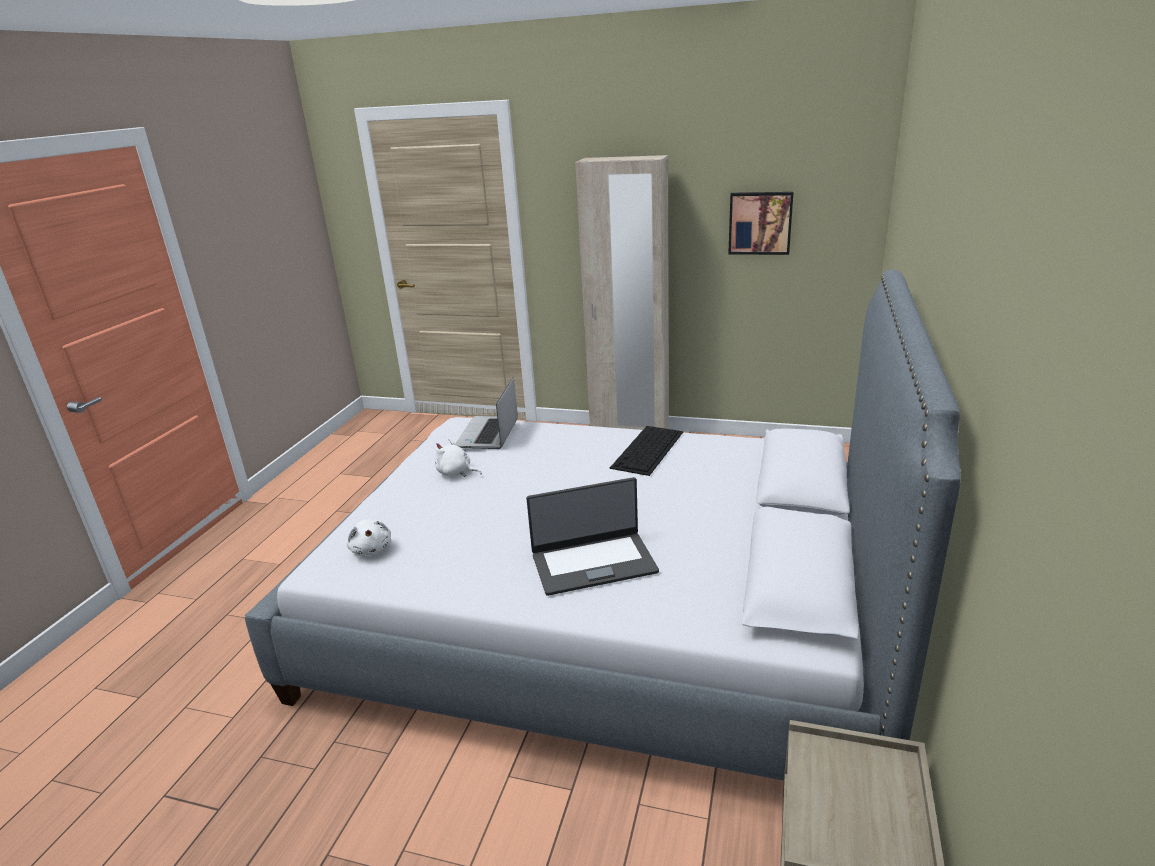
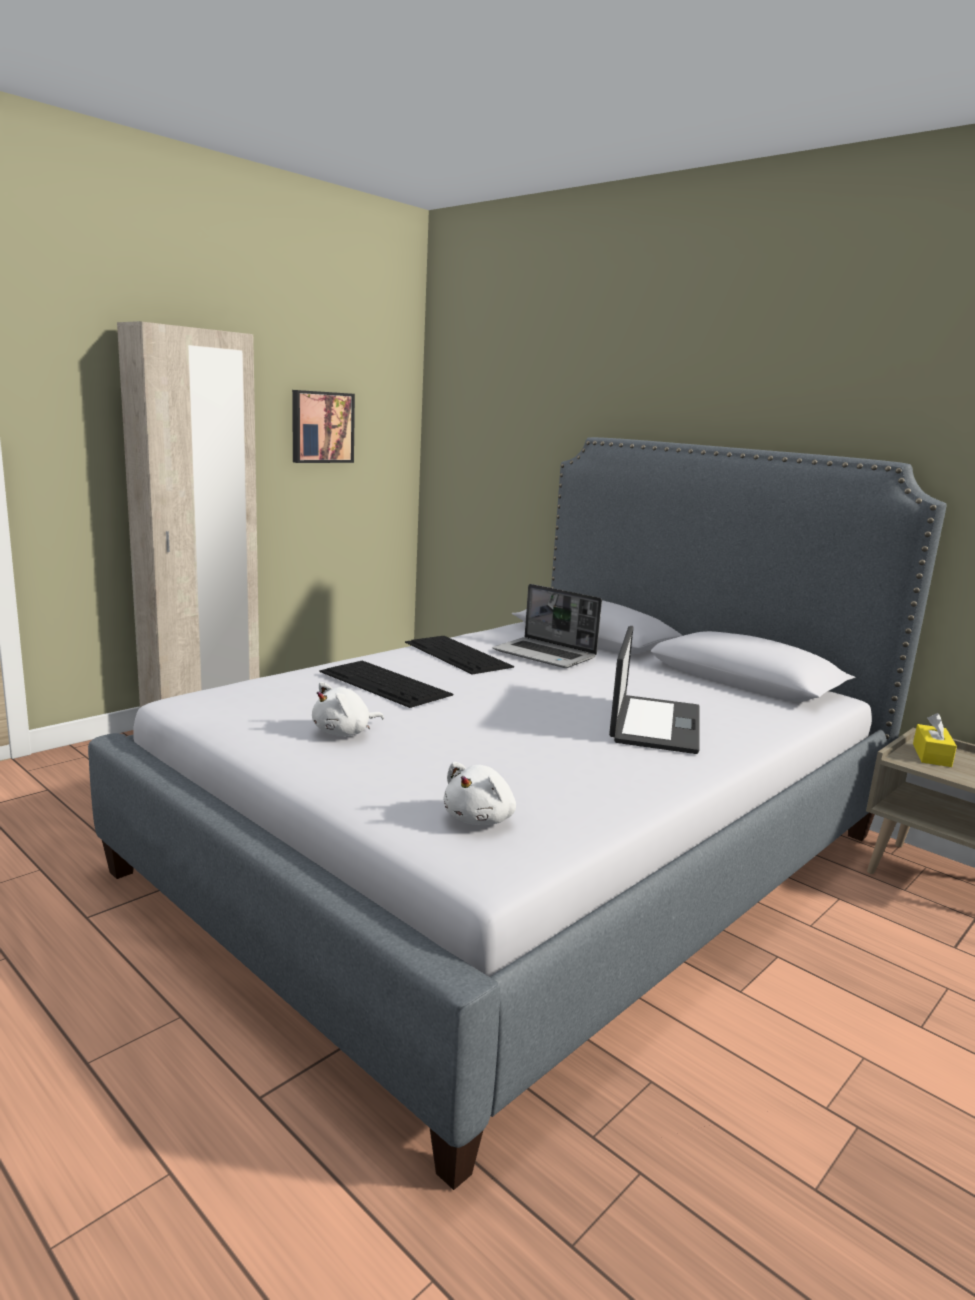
camera: 65 degrees left, 10 degrees down
white plush toy [347,519,391,556] -> white plush toy turned 120 degrees clockwise [443,762,516,825]
laptop [455,377,518,449] -> laptop moved to [493,584,602,668]
none -> keyboard [319,661,453,708]
none -> yellow tissue box [913,713,957,767]

